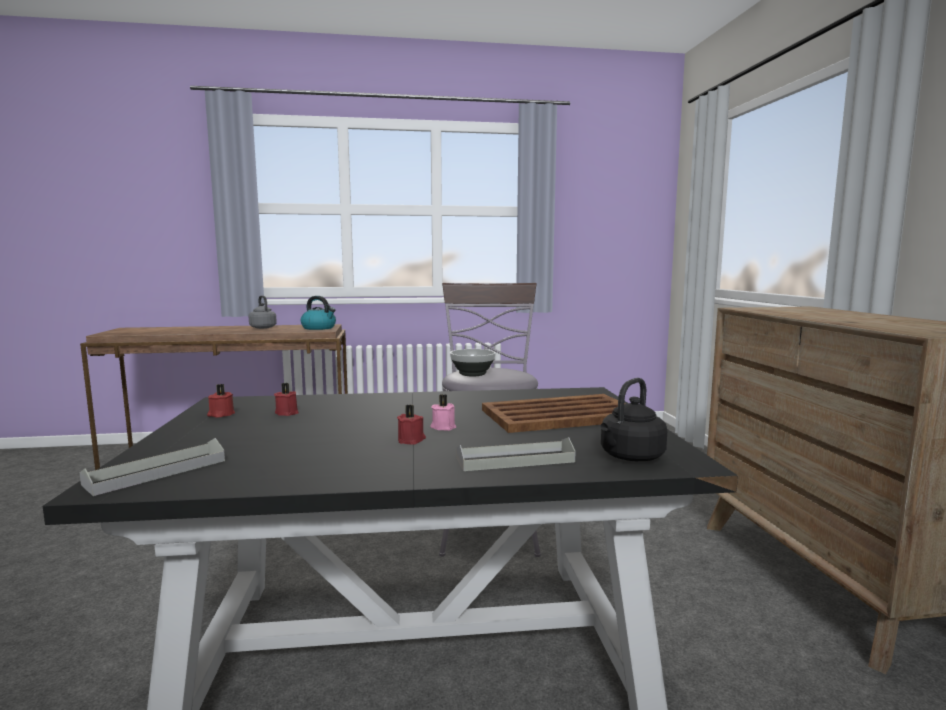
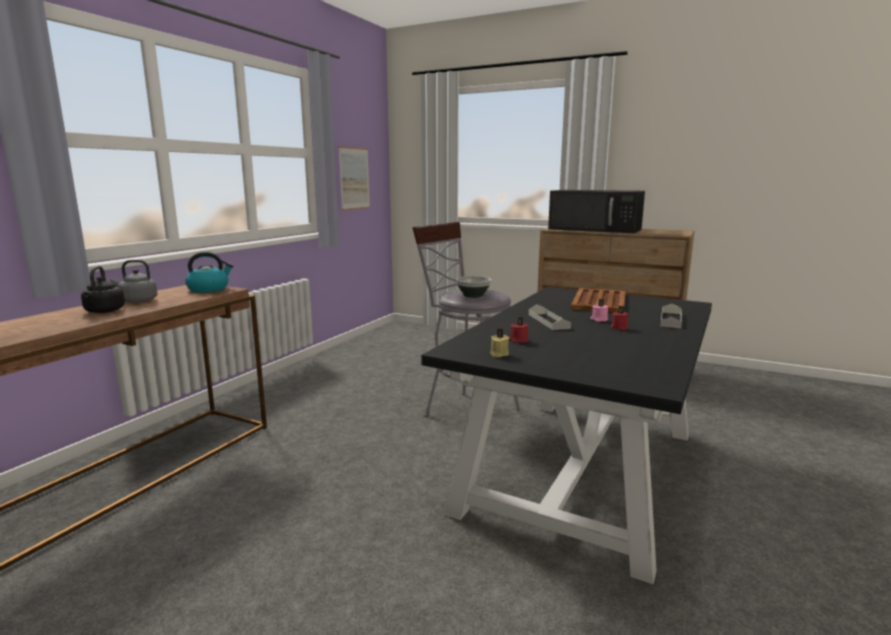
camera: 55 degrees left, 5 degrees up
grey tray [80,438,225,496] -> grey tray moved to [529,304,571,330]
red candle [207,384,235,418] -> beige candle [490,329,509,358]
black kettle [601,378,667,461] -> black kettle moved to [81,266,125,313]
none -> picture [338,146,370,210]
none -> black microwave [548,190,645,233]

